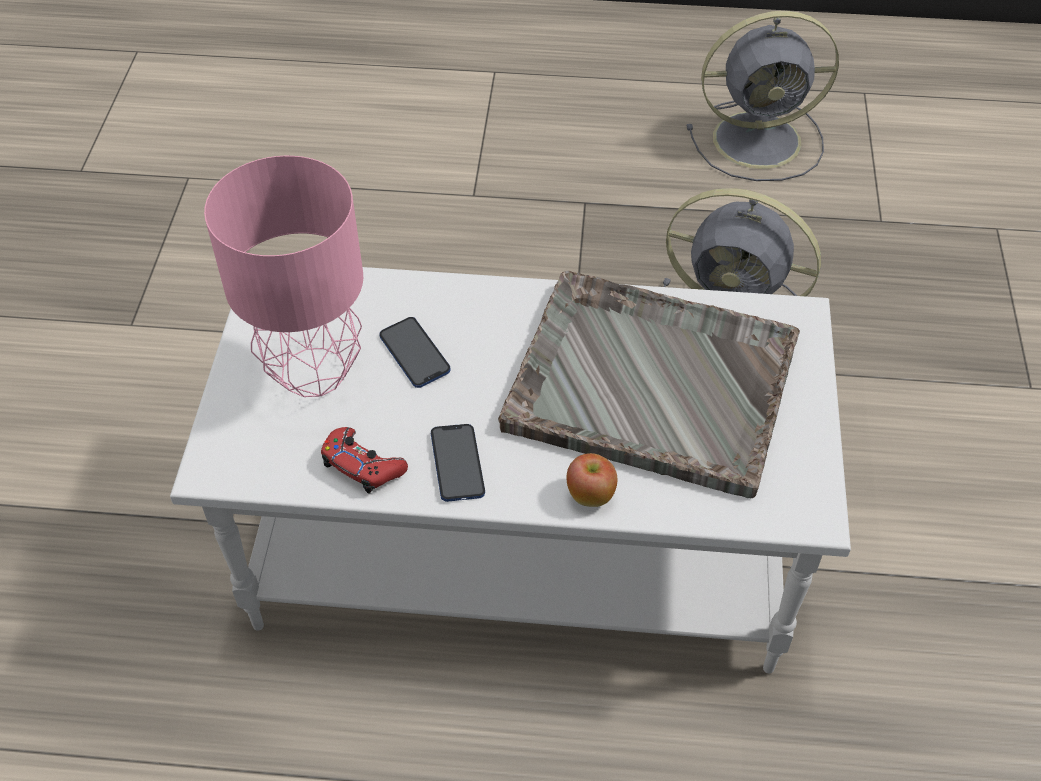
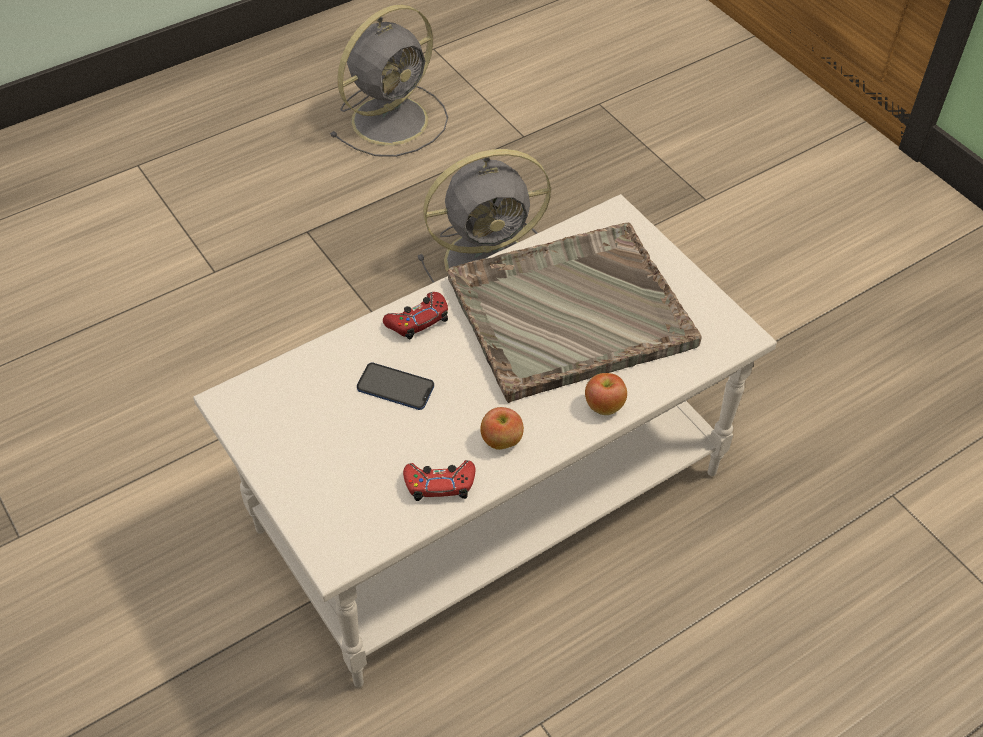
camera: 40 degrees left, 0 degrees up
pink table lamp [204,156,363,397] -> none
phone [431,424,485,502] -> apple [480,407,524,450]
none -> red game controller [383,292,448,340]

